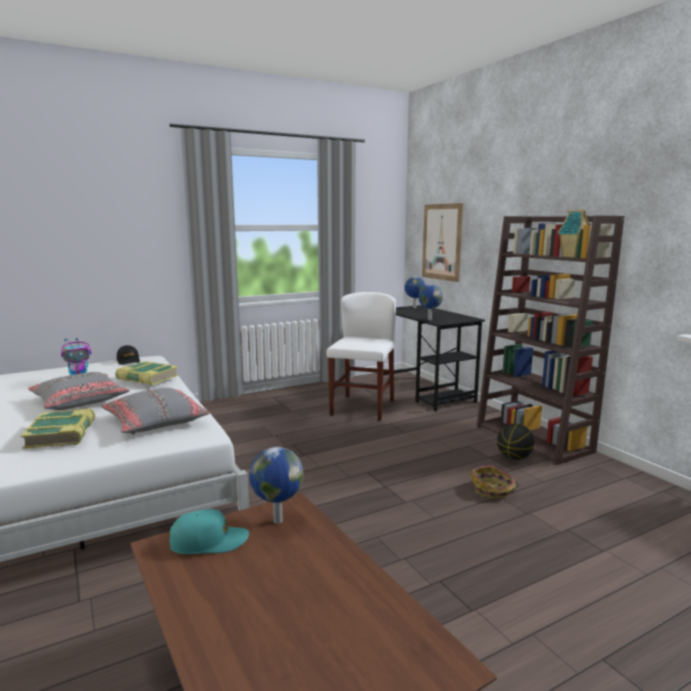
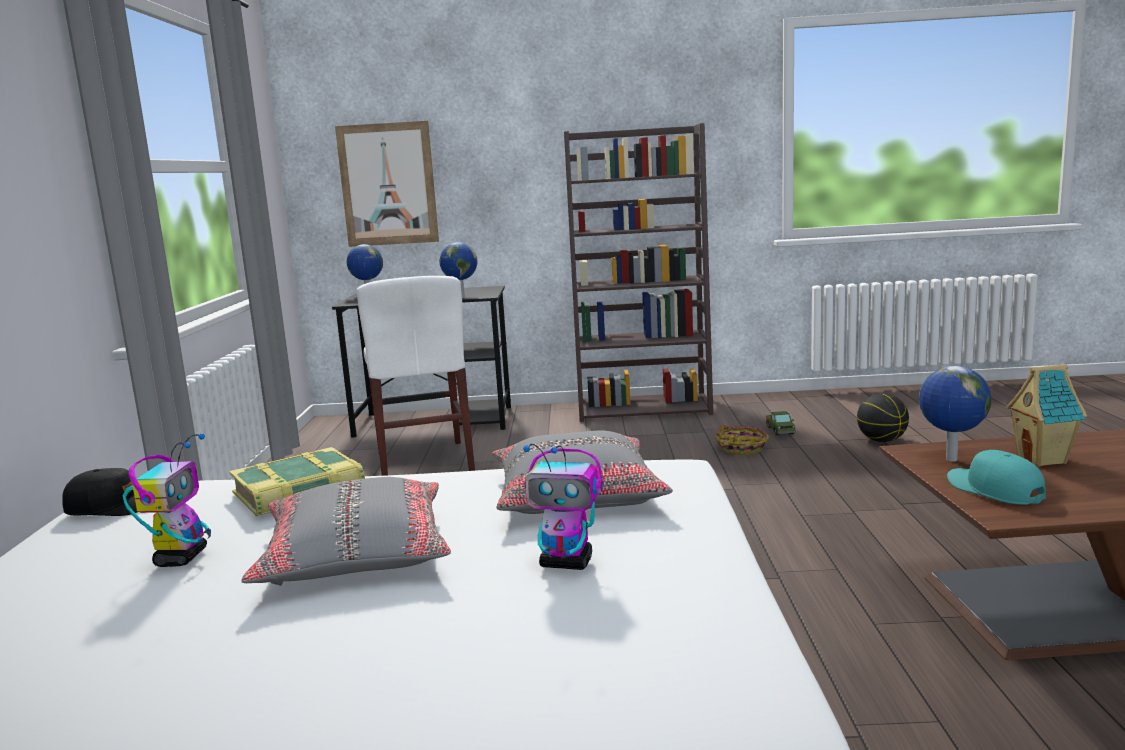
camera: 60 degrees left, 0 degrees up
book [21,408,95,449] -> toy robot [523,444,603,570]
turquoise cap [169,509,249,554] -> turquoise cap turned 45 degrees counterclockwise [947,450,1046,505]
white chair [326,292,396,421] -> white chair turned 150 degrees counterclockwise [356,276,475,476]
basketball [497,424,534,460] -> basketball moved to [857,393,909,442]
toy house [557,210,589,258] -> toy house moved to [1006,364,1087,467]
none -> toy truck [766,411,796,435]

